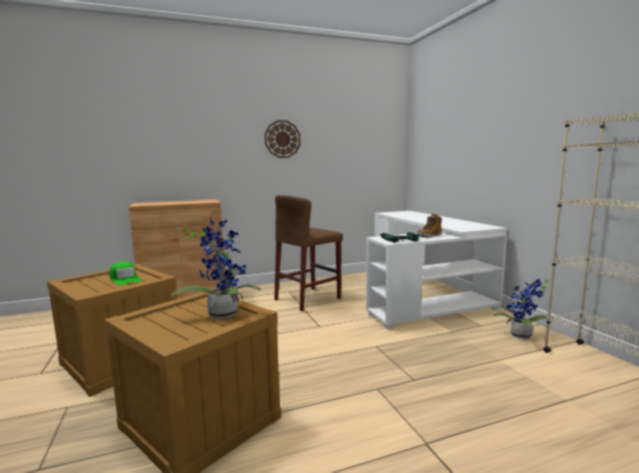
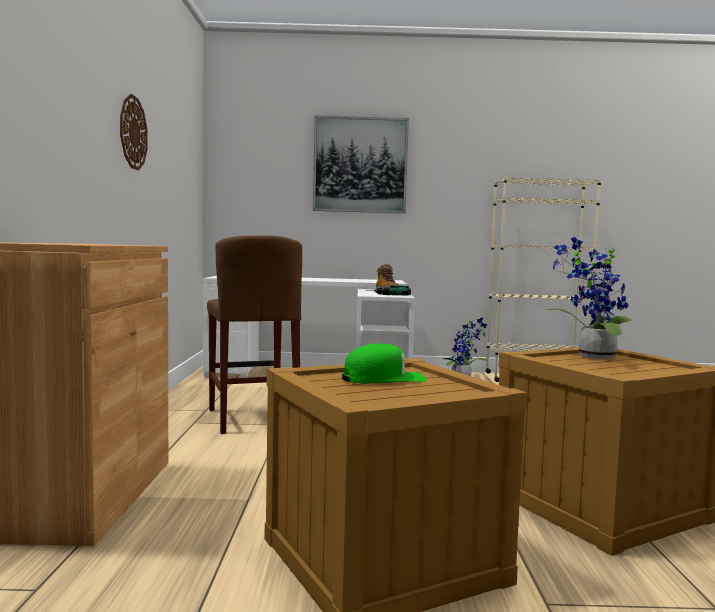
camera: 70 degrees left, 5 degrees down
none -> picture [313,115,409,213]

